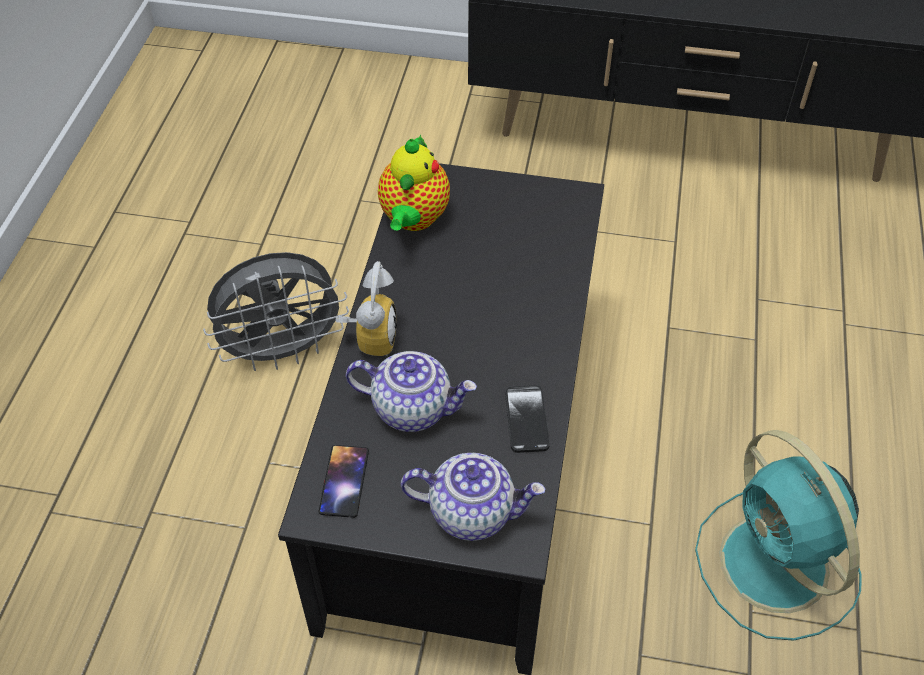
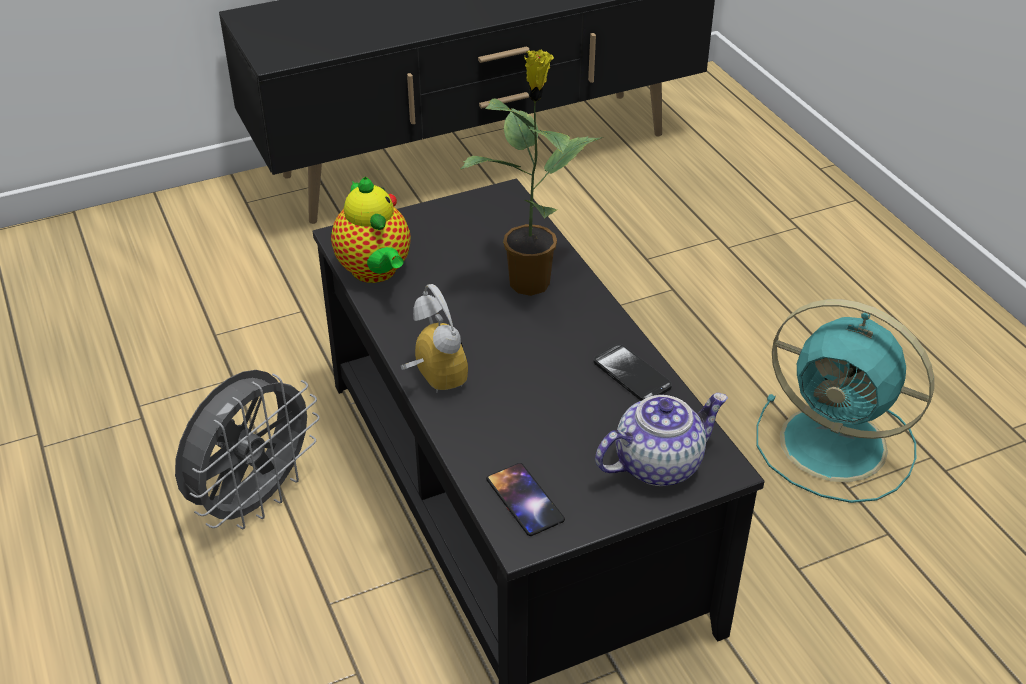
camera: 35 degrees left, 10 degrees down
teapot [346,351,477,432] -> none
none -> potted plant [460,49,603,296]

